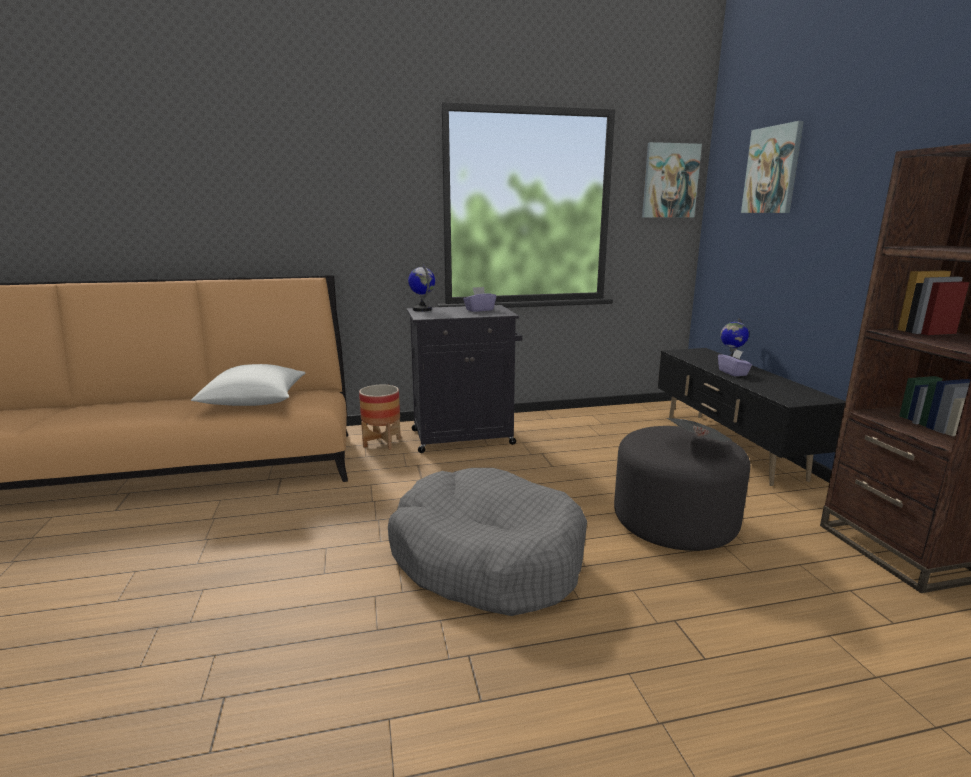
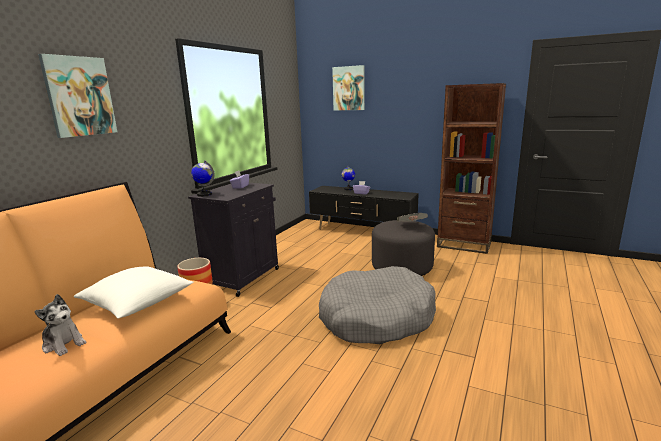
camera: 50 degrees left, 0 degrees up
picture [642,142,702,218] -> picture moved to [38,54,117,138]
none -> plush toy [34,294,87,356]

